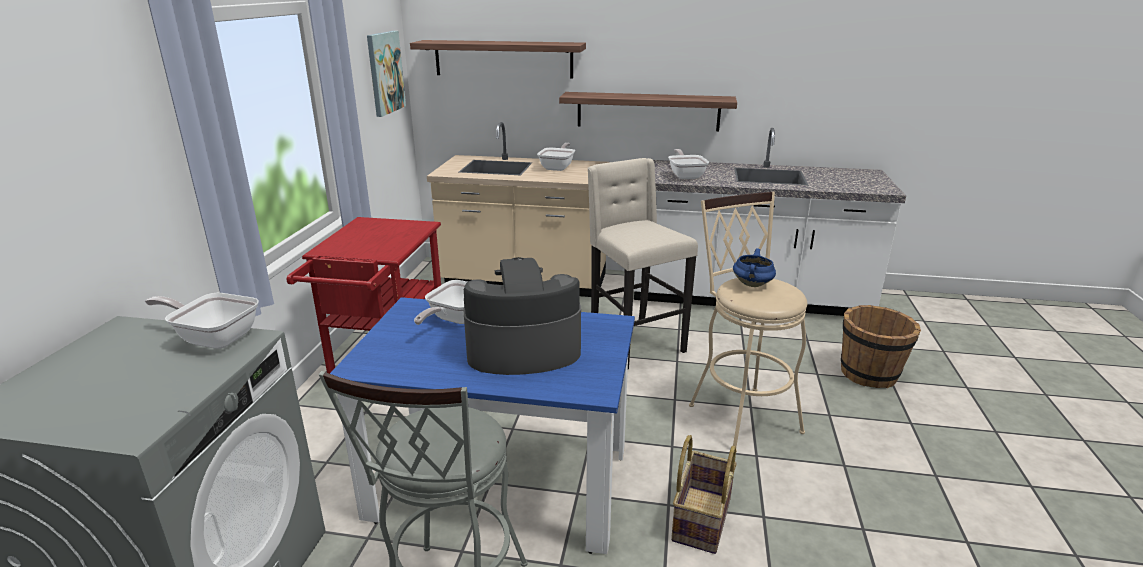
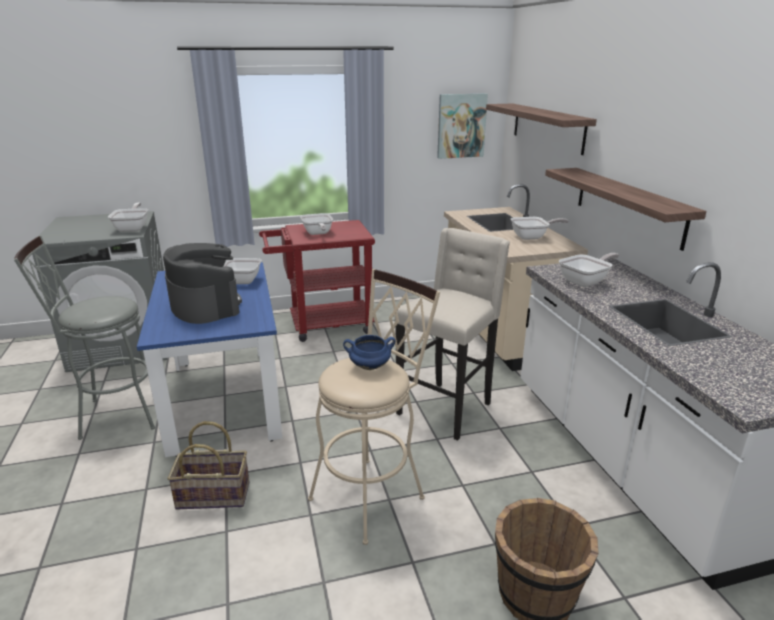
camera: 65 degrees right, 0 degrees up
none -> frying pan [300,213,333,235]

